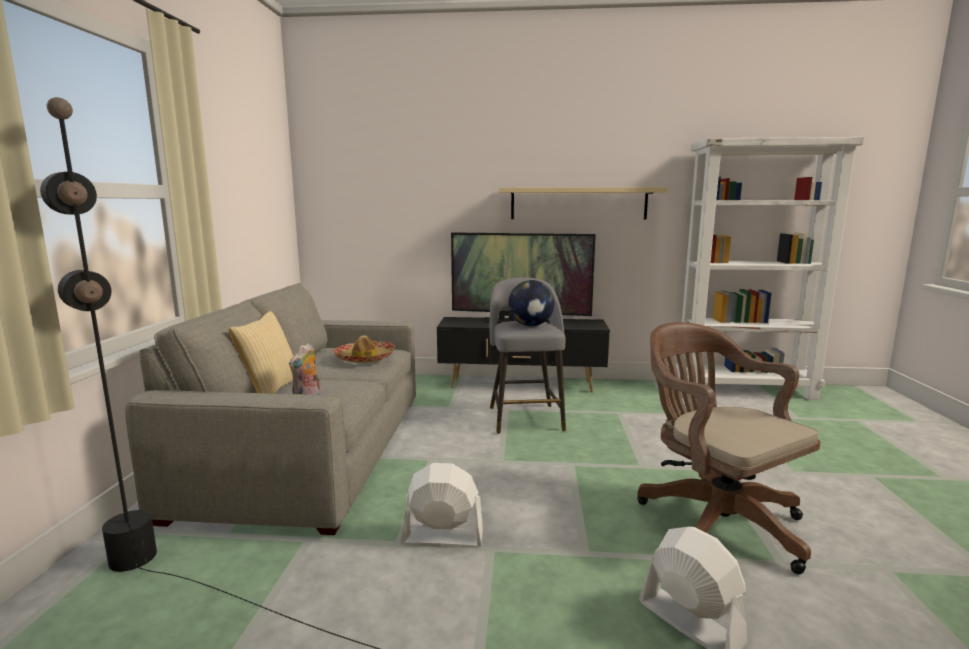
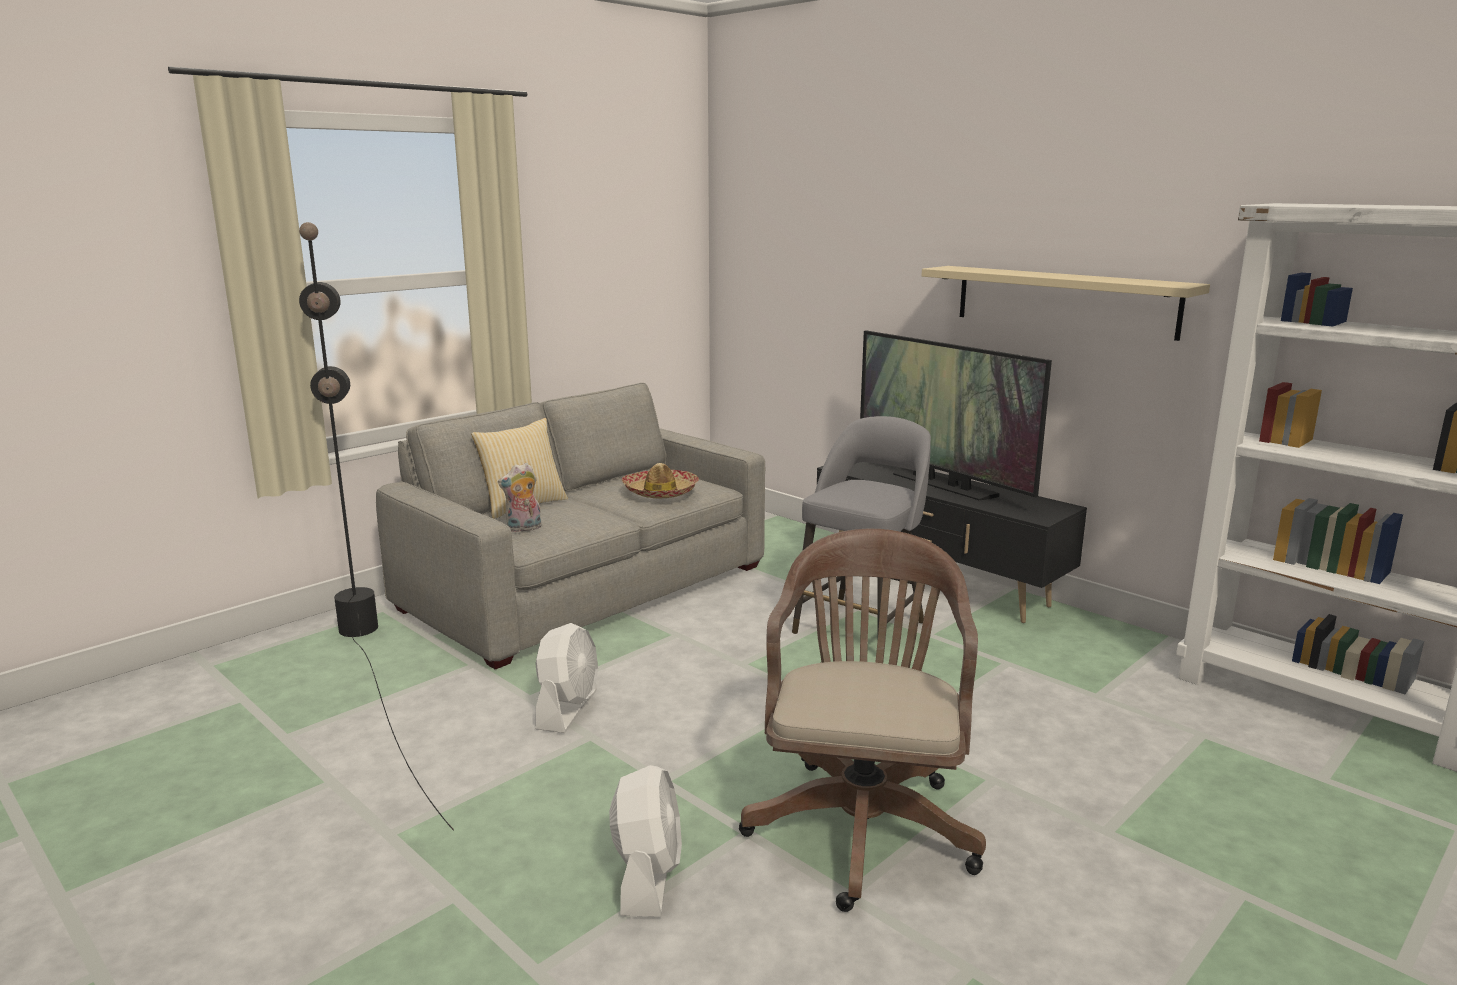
camera: 40 degrees right, 5 degrees up
white fan [401,463,483,548] -> white fan turned 60 degrees clockwise [535,623,598,733]
globe [508,280,555,326] -> none

